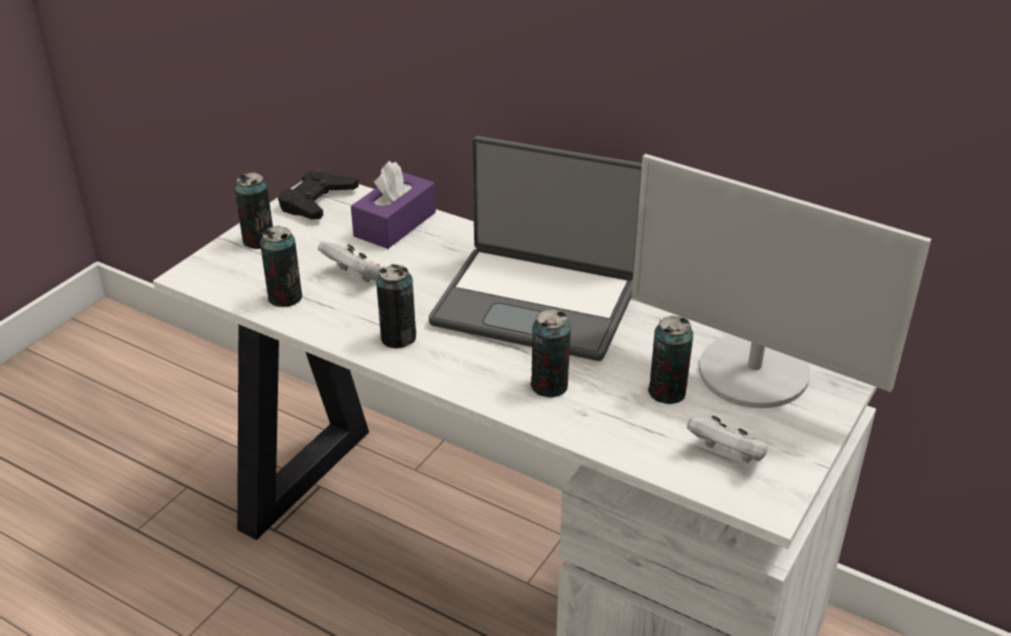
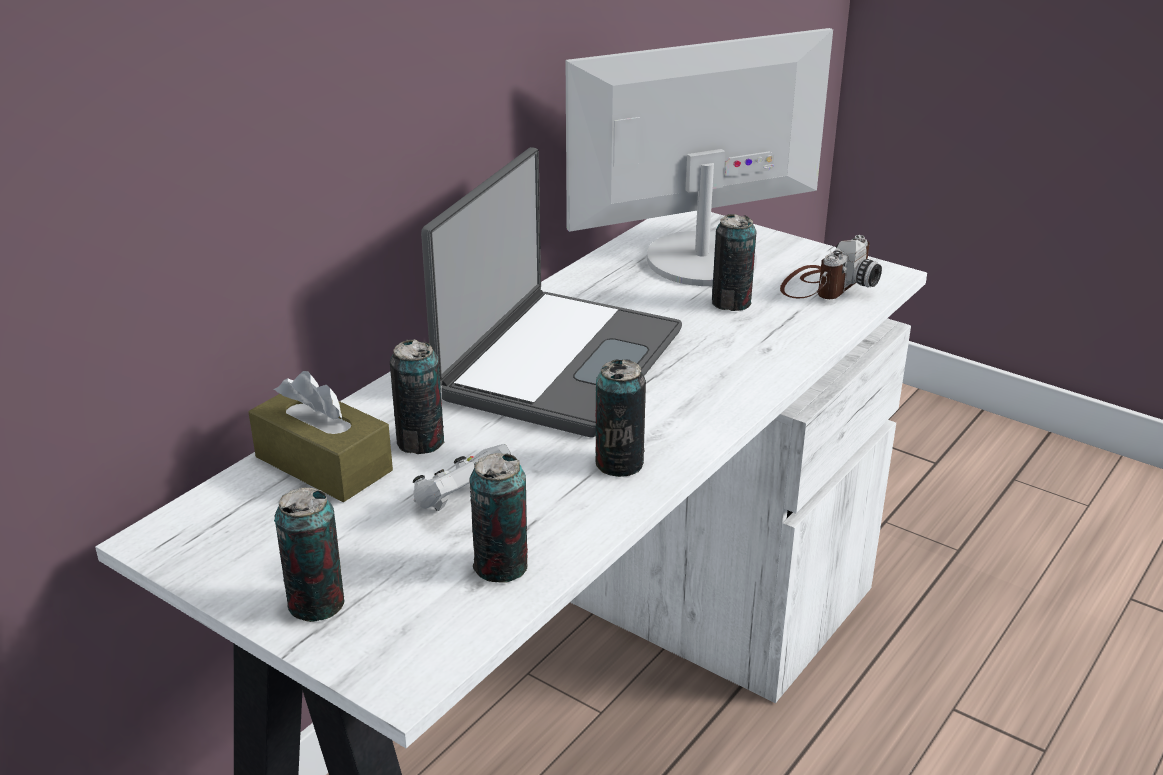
camera: 85 degrees left, 5 degrees down
black game controller [278,170,359,219] -> none
purple tissue box [351,161,436,249] -> brown tissue box [249,371,393,502]
can [530,310,571,398] -> can moved to [390,339,444,454]
monitor [631,154,931,408] -> monitor turned 150 degrees counterclockwise [566,28,833,286]
white game controller [687,416,768,463] -> camera [780,235,882,299]

